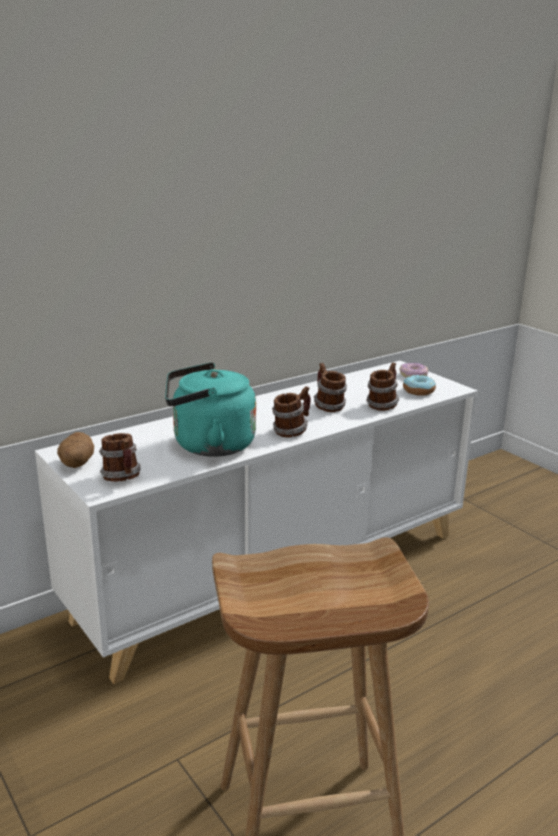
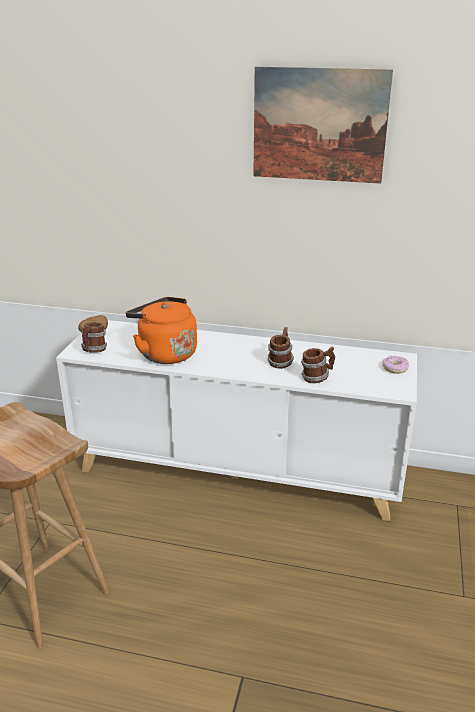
camera: 50 degrees right, 5 degrees up
turquoise kettle [165,362,256,457] -> orange kettle [126,297,197,364]
mug [272,386,311,438] -> none
donut [403,374,436,396] -> none
none -> picture [253,67,393,184]

